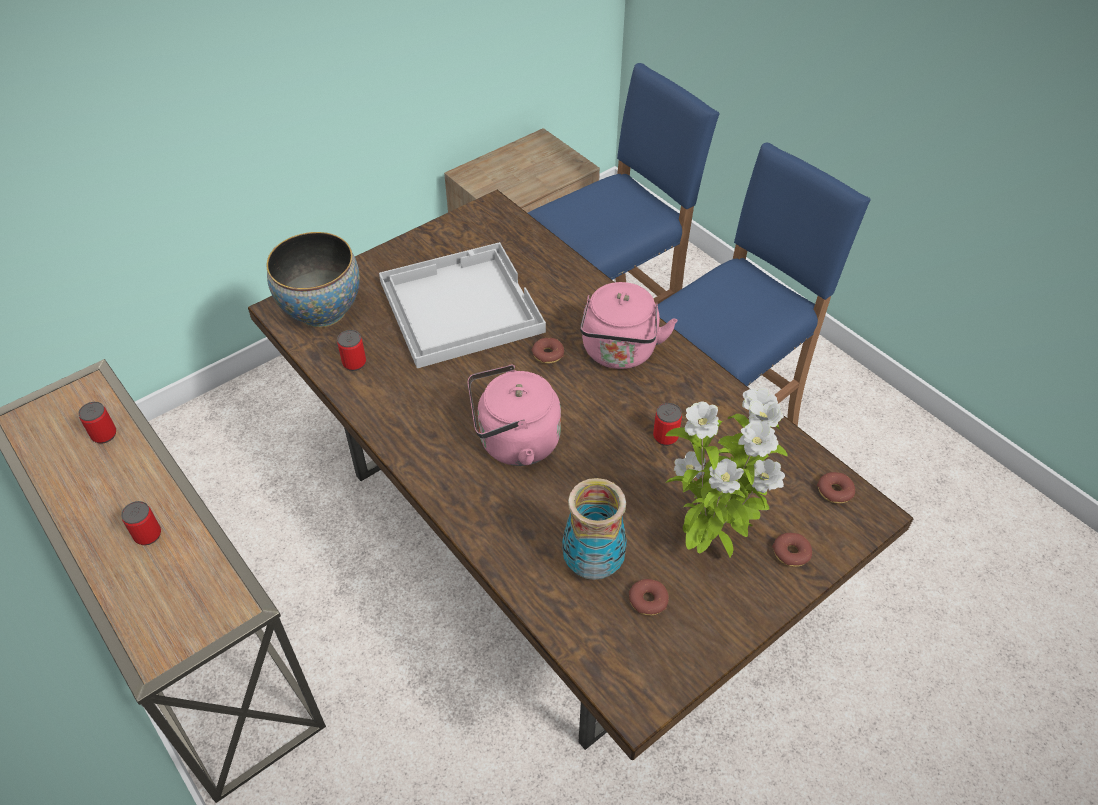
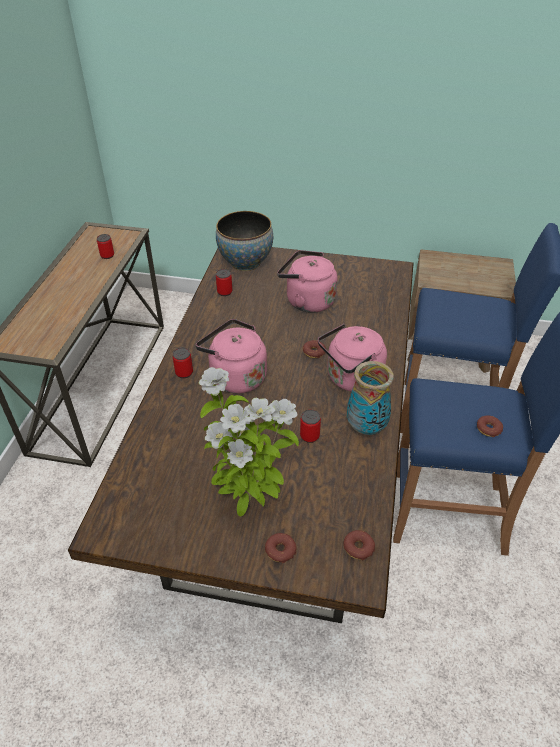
camera: 50 degrees right, 5 degrees down
can [121,501,161,545] -> can moved to [173,348,193,378]
white tray [379,242,546,368] -> pink kettle [277,250,338,313]
vase [562,478,627,580] -> vase moved to [347,361,394,435]
donut [629,579,669,616] -> donut moved to [477,416,503,437]

